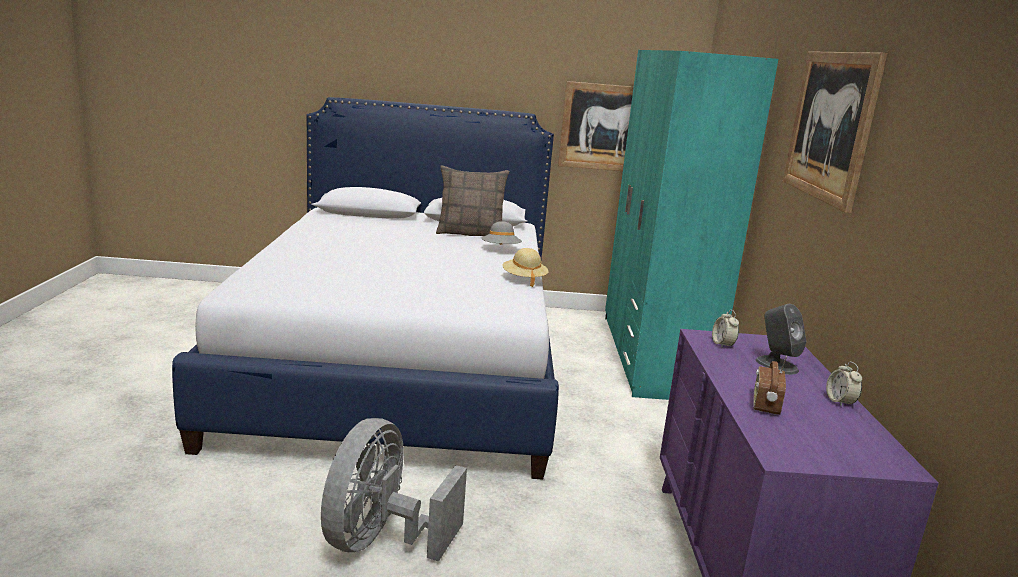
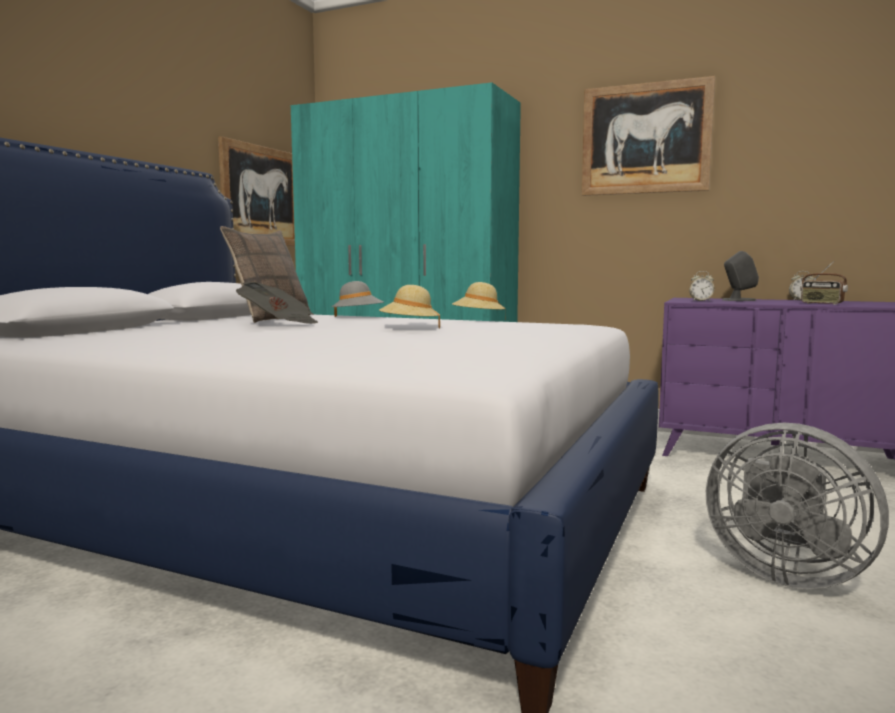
camera: 65 degrees left, 10 degrees down
none -> newspaper [236,282,318,324]
none -> beige hat [379,285,440,329]

